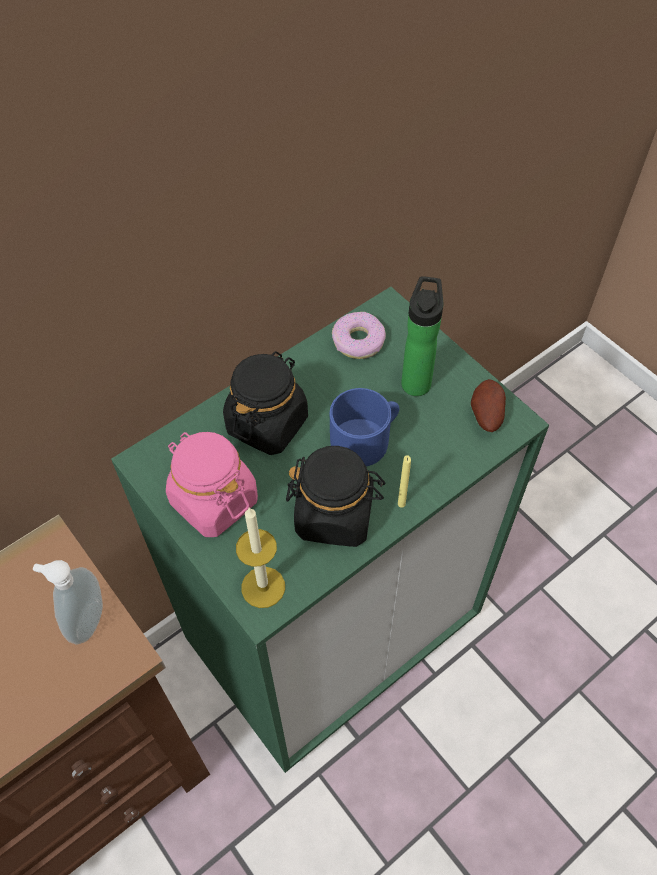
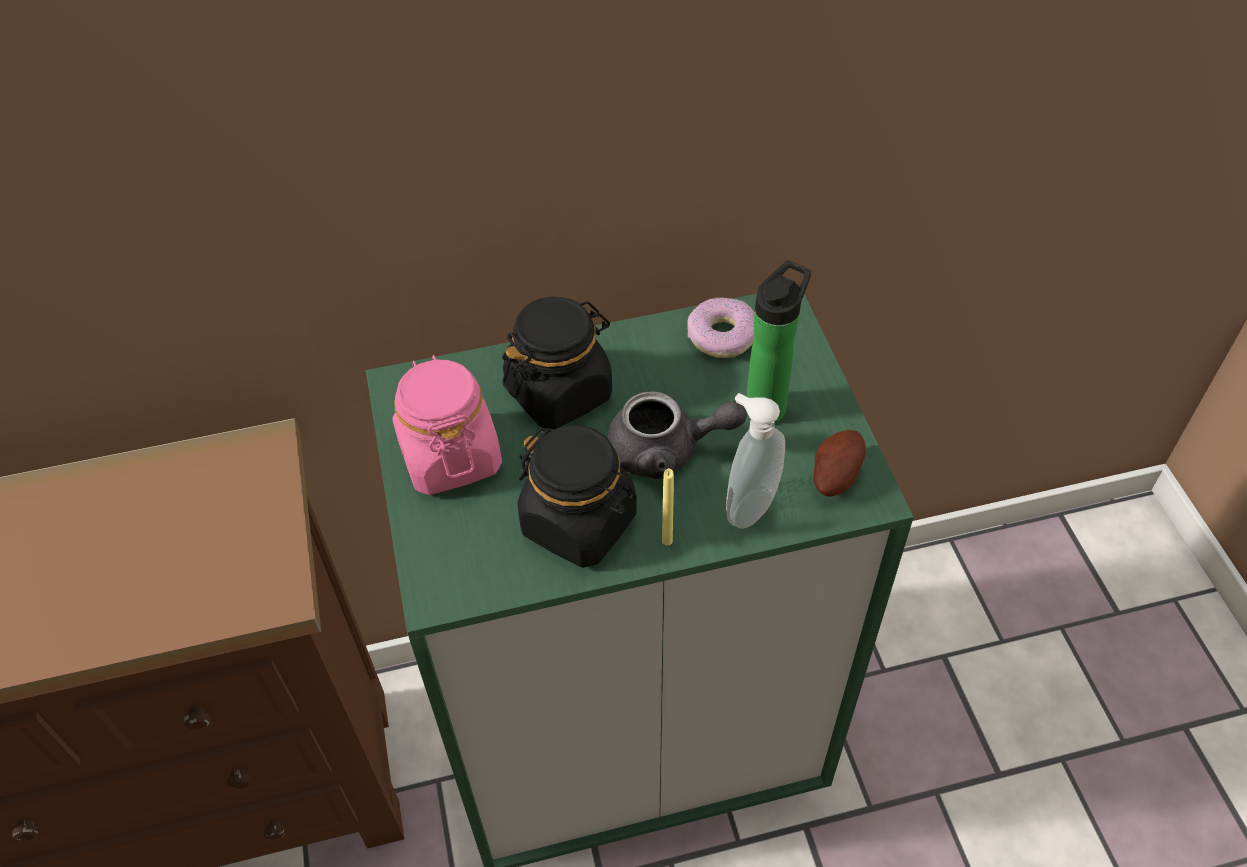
camera: 25 degrees right, 5 degrees down
soap dispenser [33,560,103,644] -> soap dispenser moved to [726,393,785,529]
candle [236,508,285,608] -> none
blue mug [330,388,399,467] -> grey teapot [607,391,747,479]

